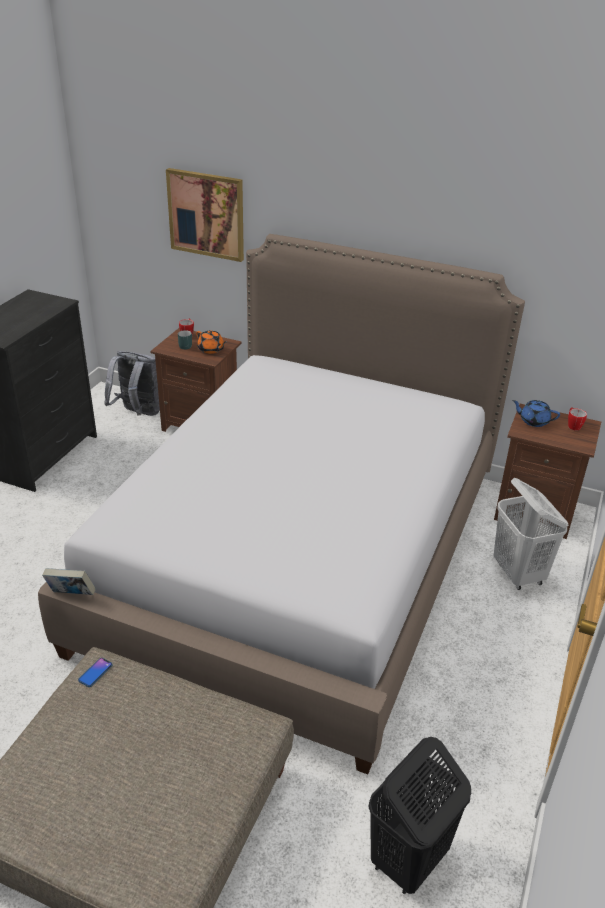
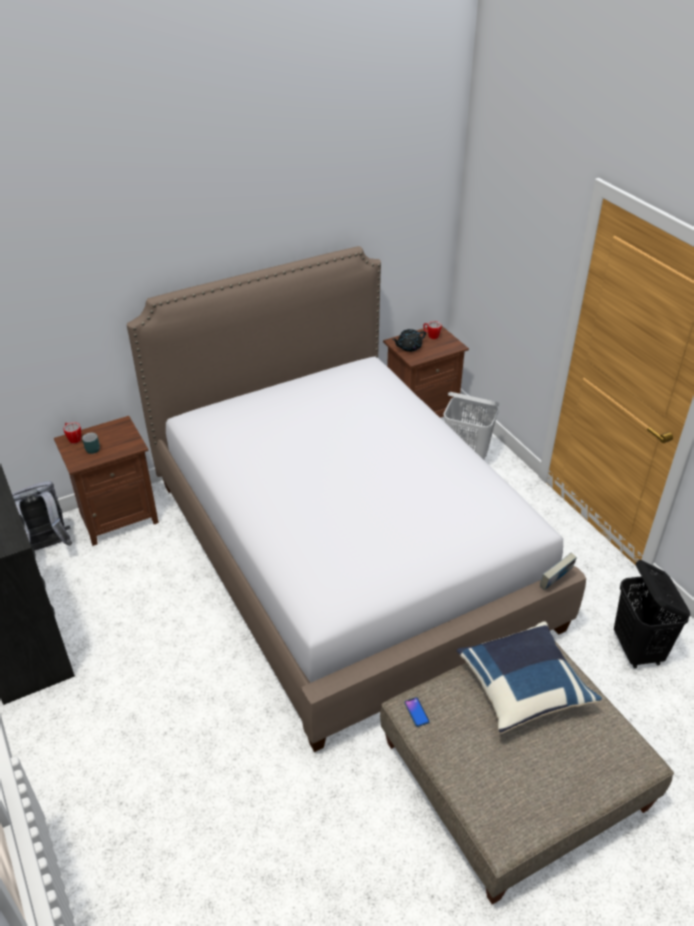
camera: 50 degrees left, 5 degrees up
book [42,568,96,595] -> book moved to [540,553,577,590]
picture [166,168,244,262] -> none
orange teapot [196,330,226,354] -> none
blue teapot [512,400,560,427] -> black teapot [392,329,426,352]
none -> blue pillow [457,621,602,734]

